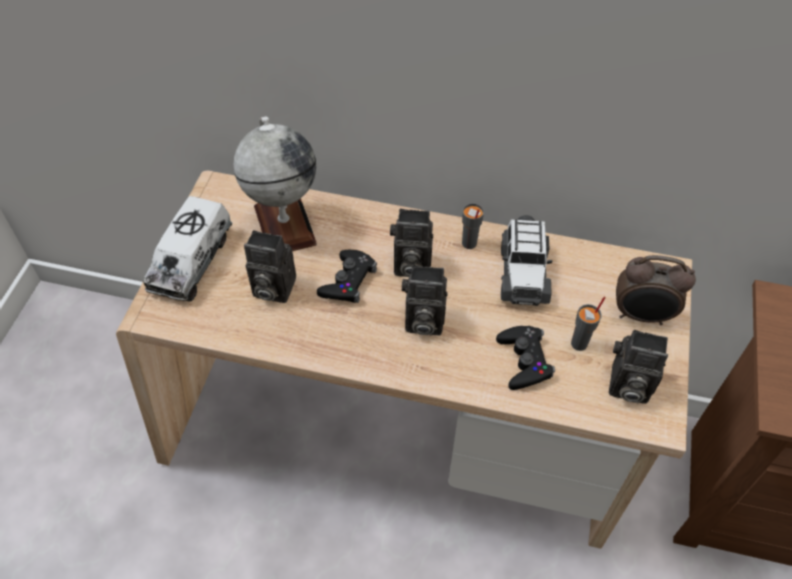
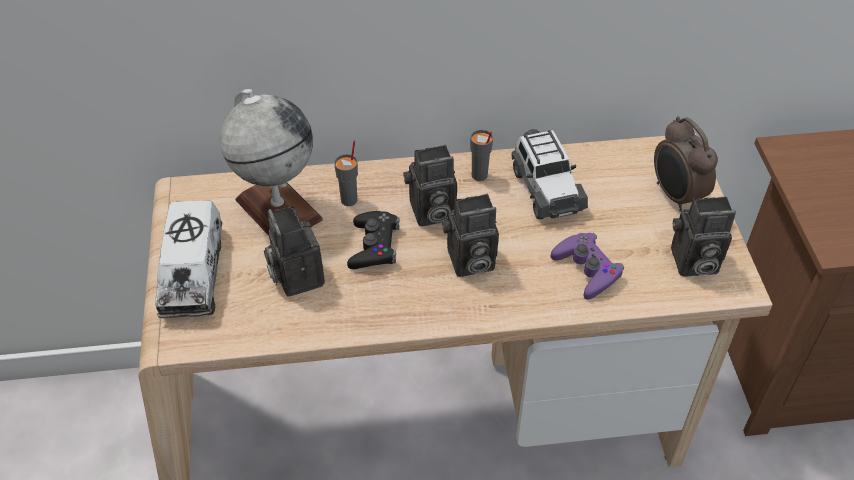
camera: 20 degrees left, 5 degrees down
camera [244,230,296,303] -> camera turned 75 degrees clockwise [264,206,325,297]
black game controller [496,326,555,390] -> purple game controller [551,233,624,300]
grey cup [571,296,606,351] -> grey cup moved to [334,141,358,206]
alarm clock [616,255,696,325] -> alarm clock turned 75 degrees clockwise [654,116,718,212]

